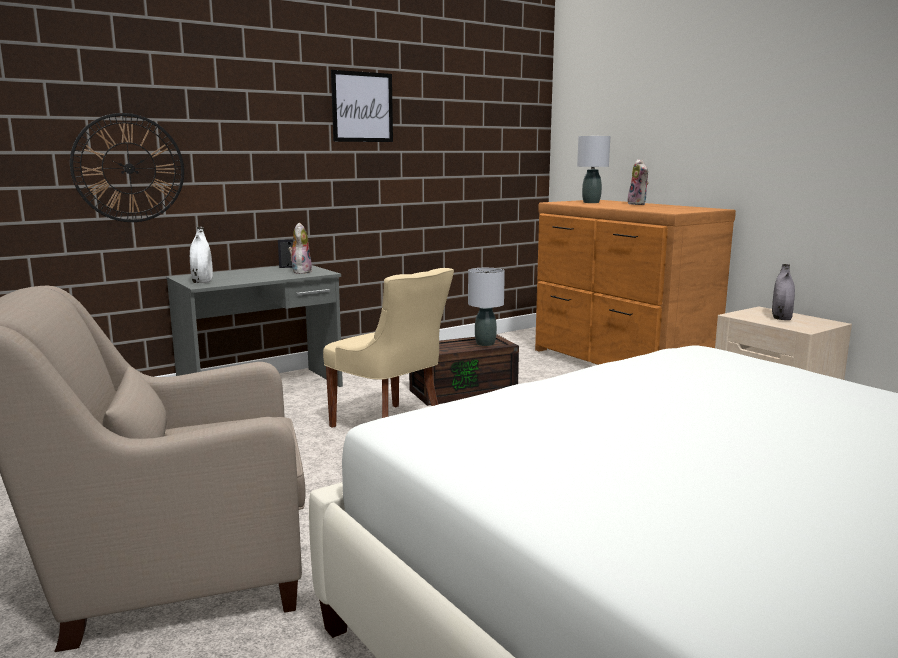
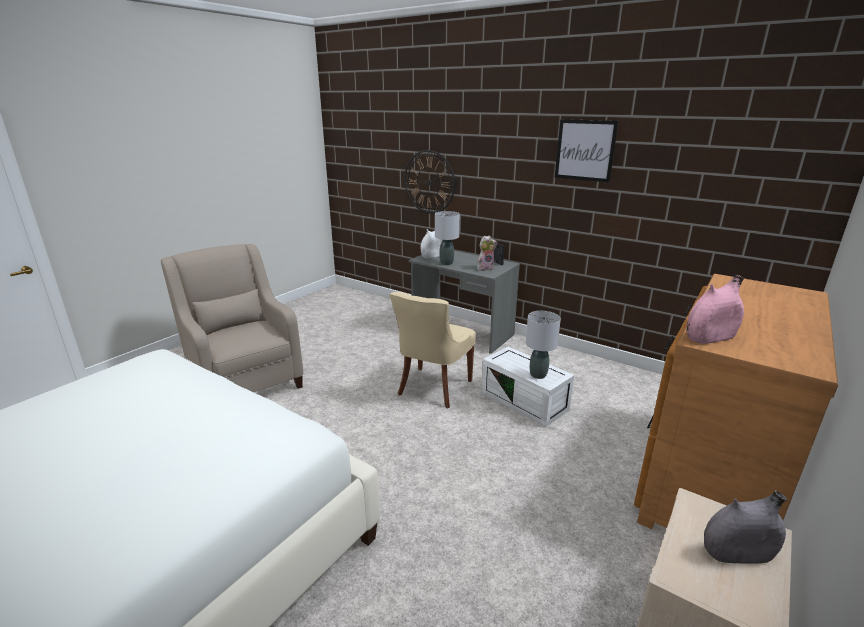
camera: 70 degrees right, 10 degrees up
brown storage box [409,334,519,406] -> white storage box [481,347,574,427]
grey table lamp [577,136,610,203] -> grey table lamp moved to [435,211,460,265]
plush toy [628,159,649,205] -> none
none -> pink vase [687,274,745,344]

